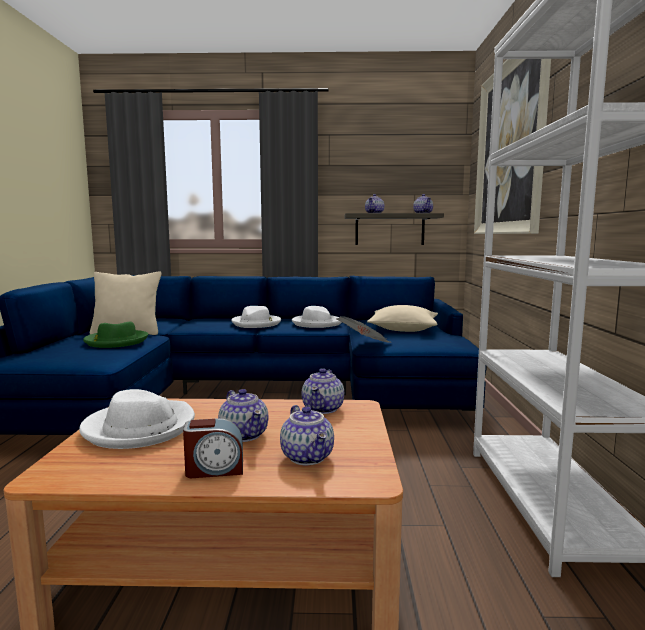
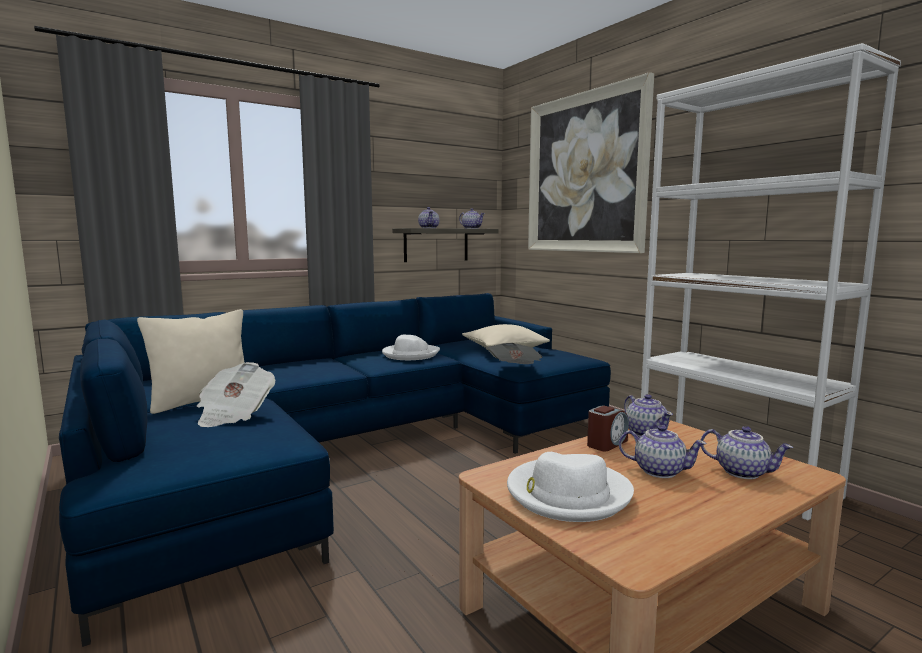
camera: 35 degrees left, 0 degrees up
green hat [83,322,149,348] -> newspaper [197,362,276,427]
alarm clock [183,418,243,478] -> alarm clock moved to [587,406,629,451]
white hat [231,306,281,328] -> none

